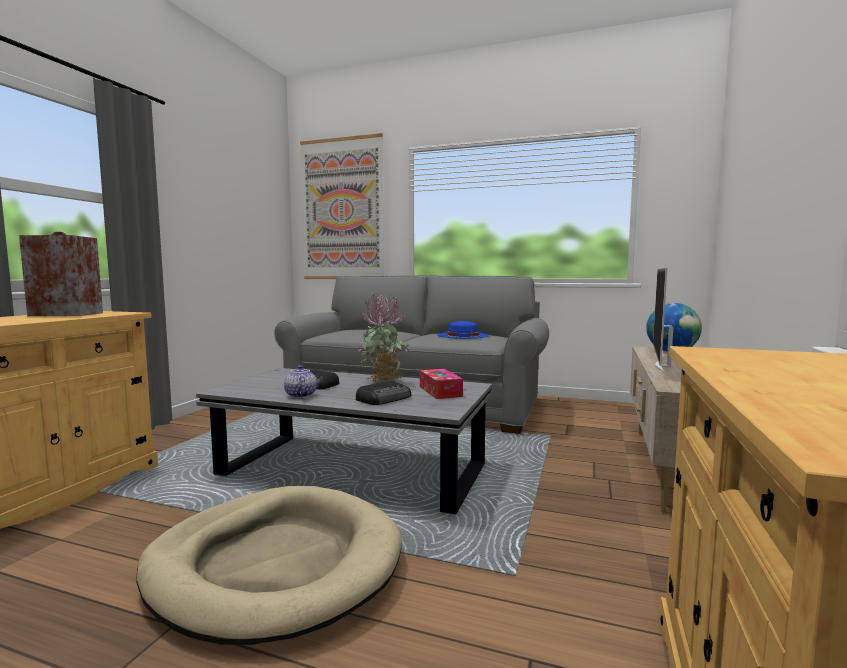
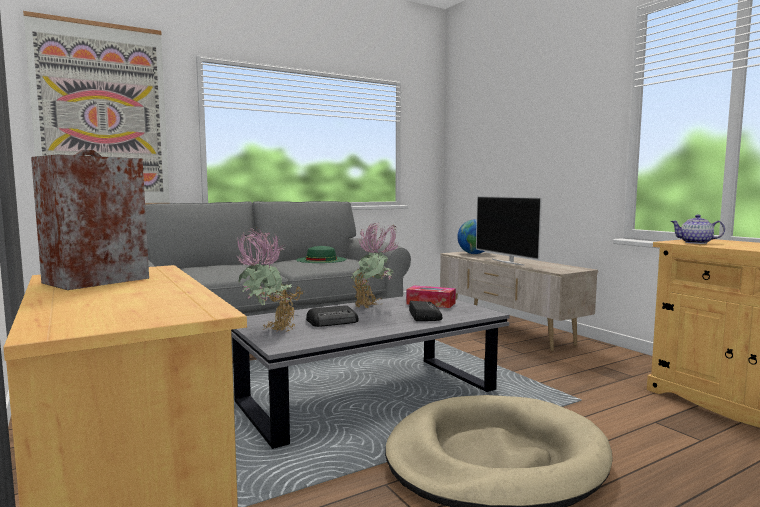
camera: 50 degrees left, 0 degrees up
teapot [284,365,317,398] -> teapot moved to [670,215,725,244]
blue hat [437,321,489,339] -> green hat [296,246,347,263]
none -> potted plant [234,228,304,332]

